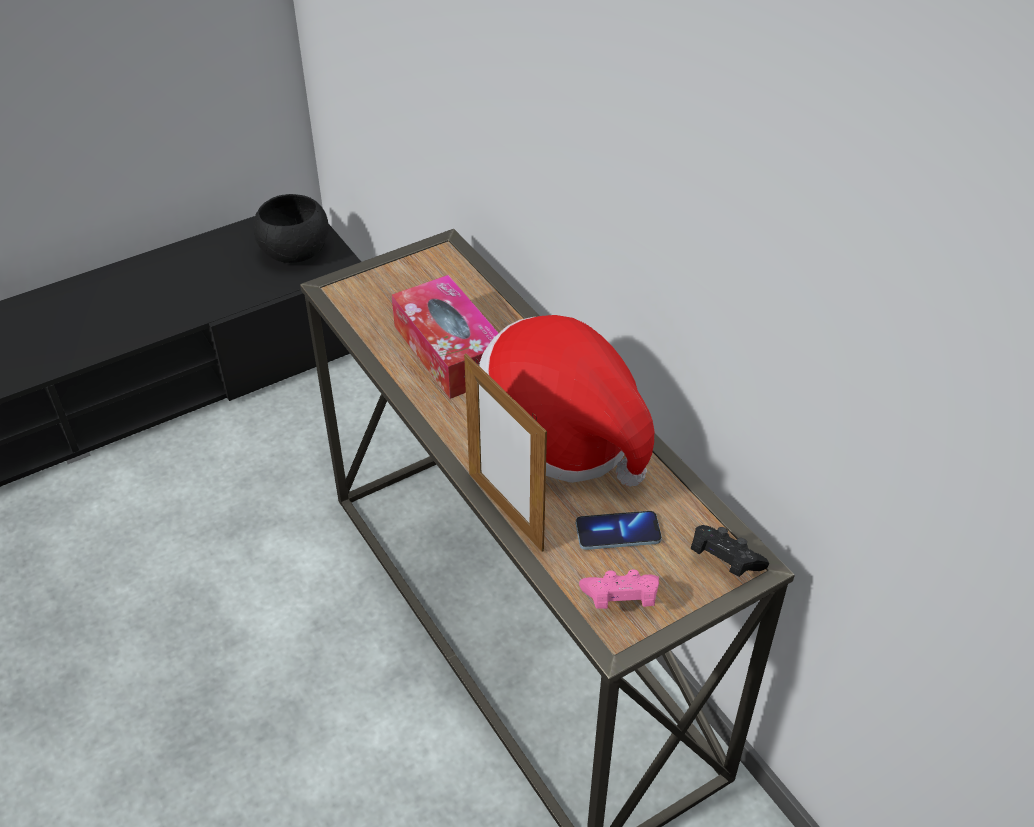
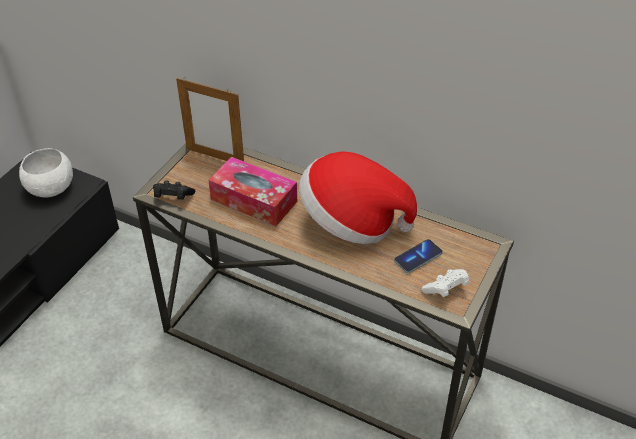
camera: 30 degrees left, 0 degrees up
black bowl [253,194,329,263] -> white bowl [19,148,73,197]
picture frame [464,354,547,552] -> picture frame moved to [176,77,244,161]
pink game controller [579,569,659,609] -> white game controller [422,269,469,297]
black game controller [691,525,769,577] -> black game controller moved to [153,180,195,200]

